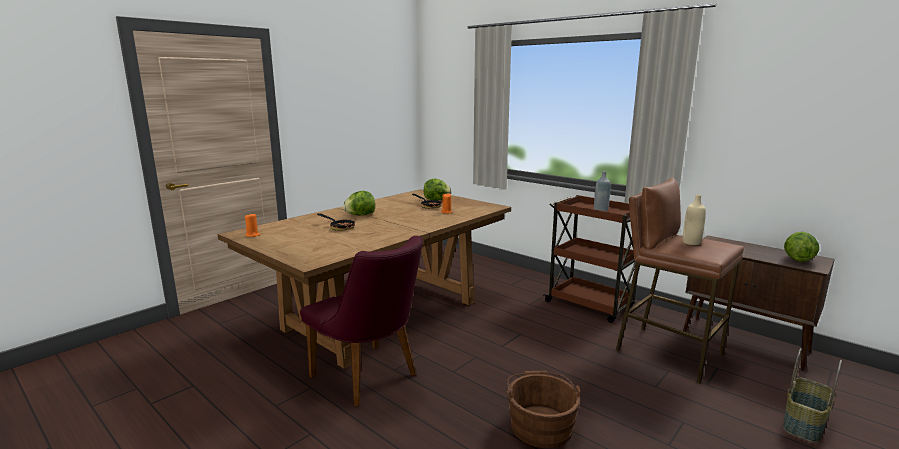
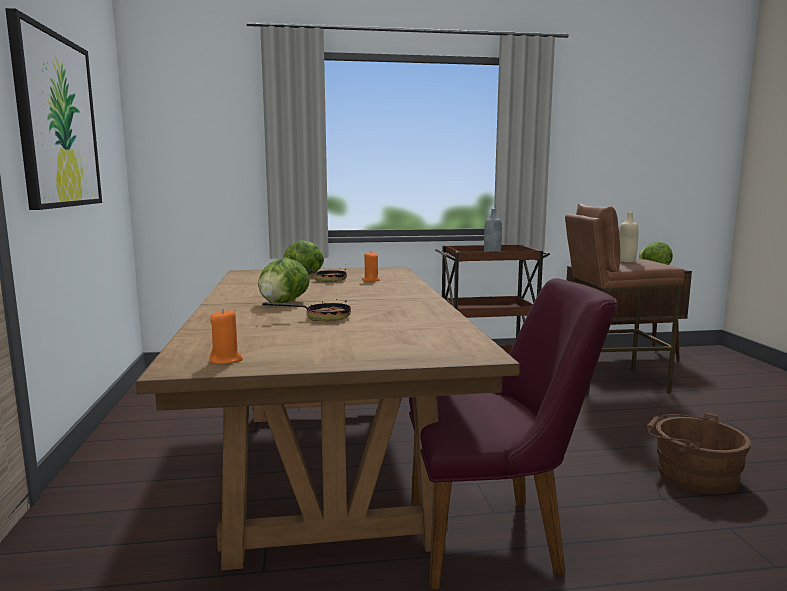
camera: 50 degrees left, 5 degrees down
basket [783,348,842,443] -> none
none -> picture [5,8,102,210]

